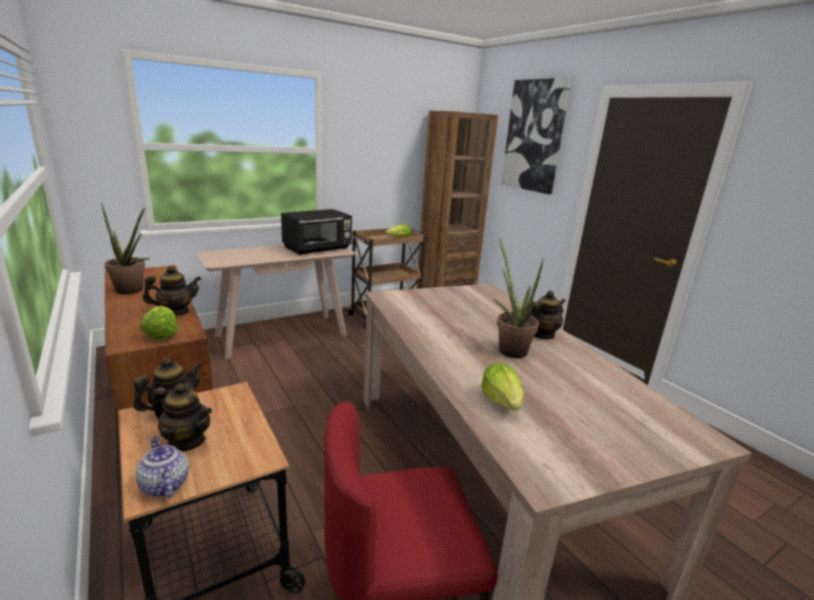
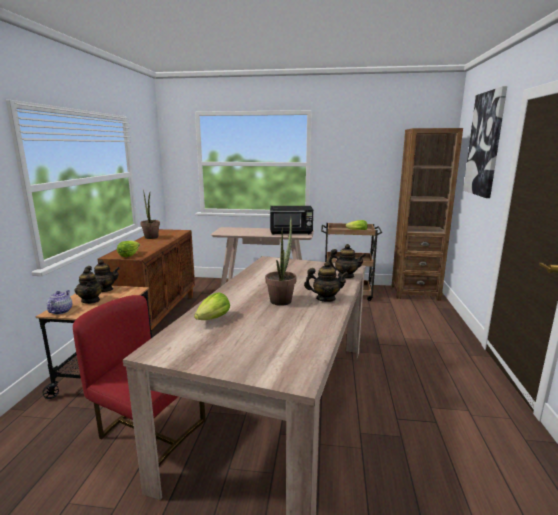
camera: 40 degrees right, 5 degrees down
teapot [143,266,201,316] -> teapot moved to [328,244,366,278]

